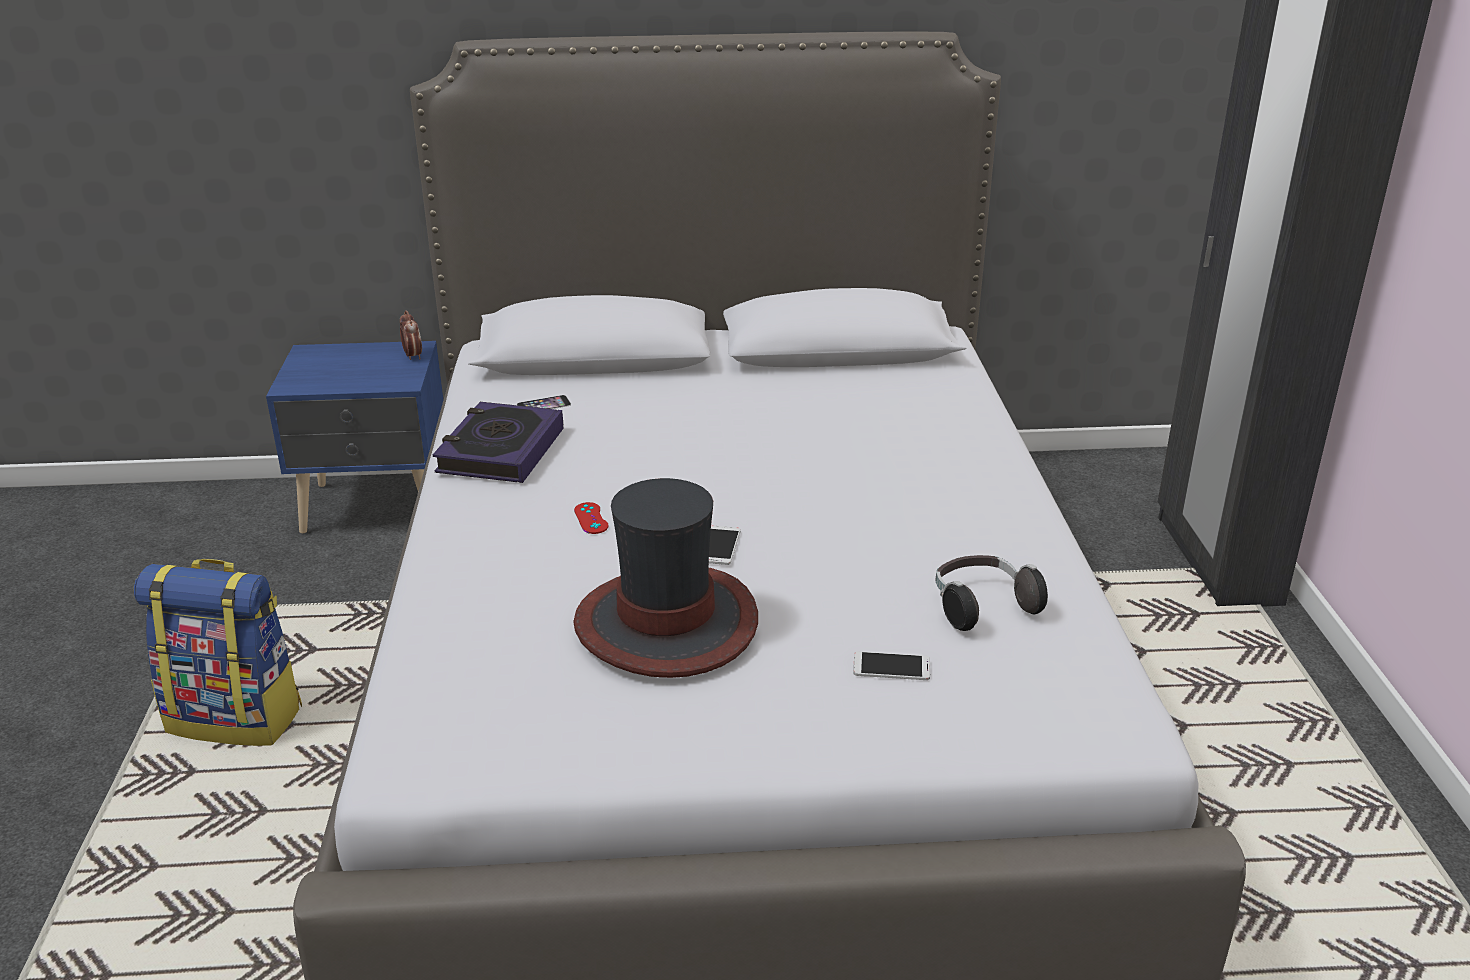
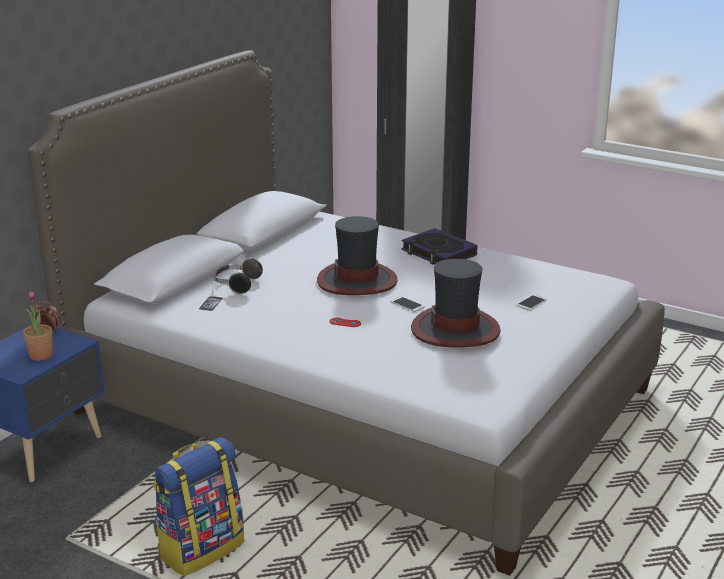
camera: 55 degrees left, 5 degrees down
book [433,402,564,483] -> book moved to [401,228,478,265]
headphones [935,555,1048,631] -> headphones moved to [214,257,263,295]
none -> potted plant [23,291,53,361]
none -> hat [317,216,398,295]

